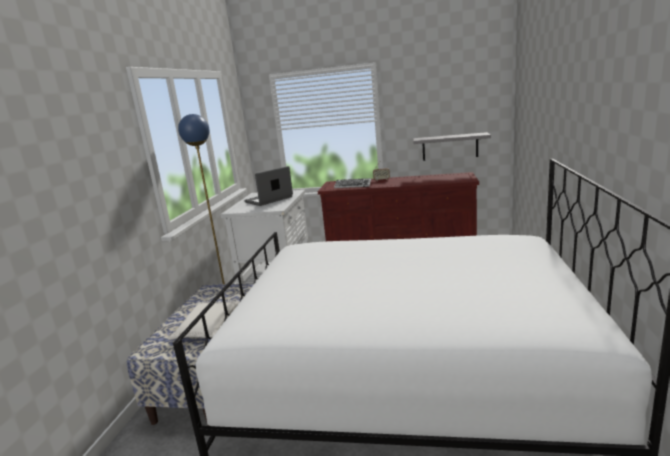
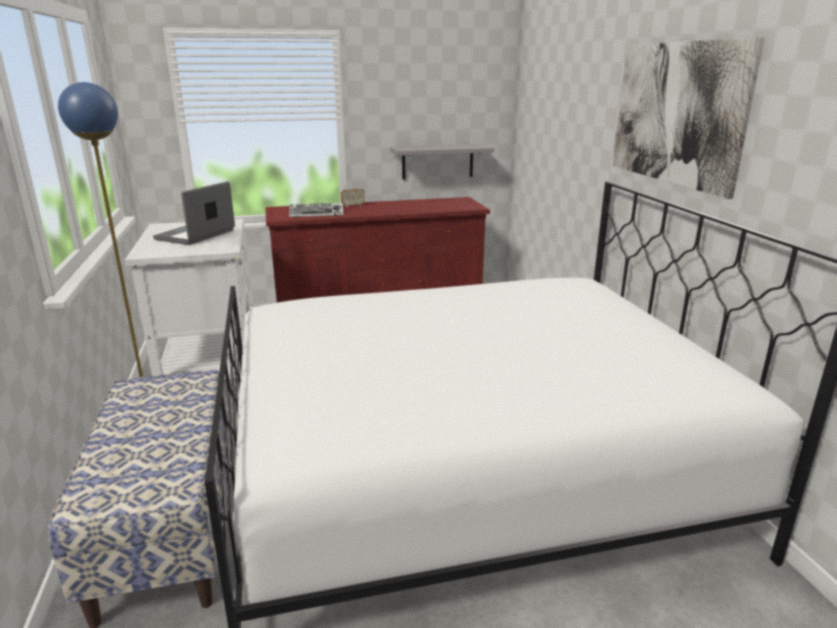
camera: 25 degrees left, 5 degrees up
white pillow [168,300,240,340] -> none
none -> picture [612,37,765,199]

